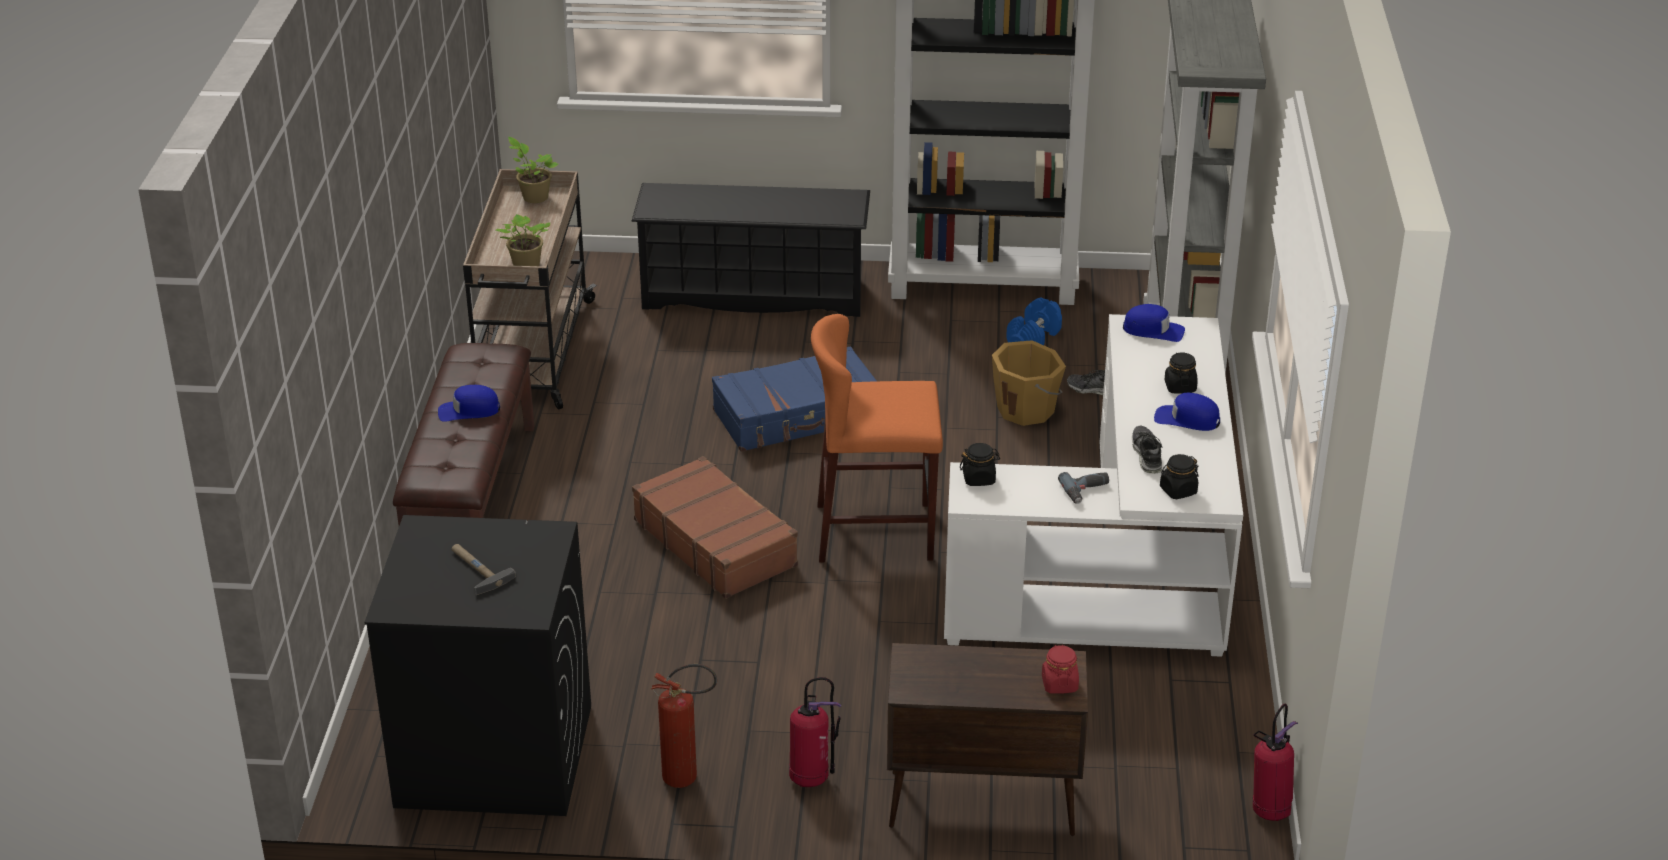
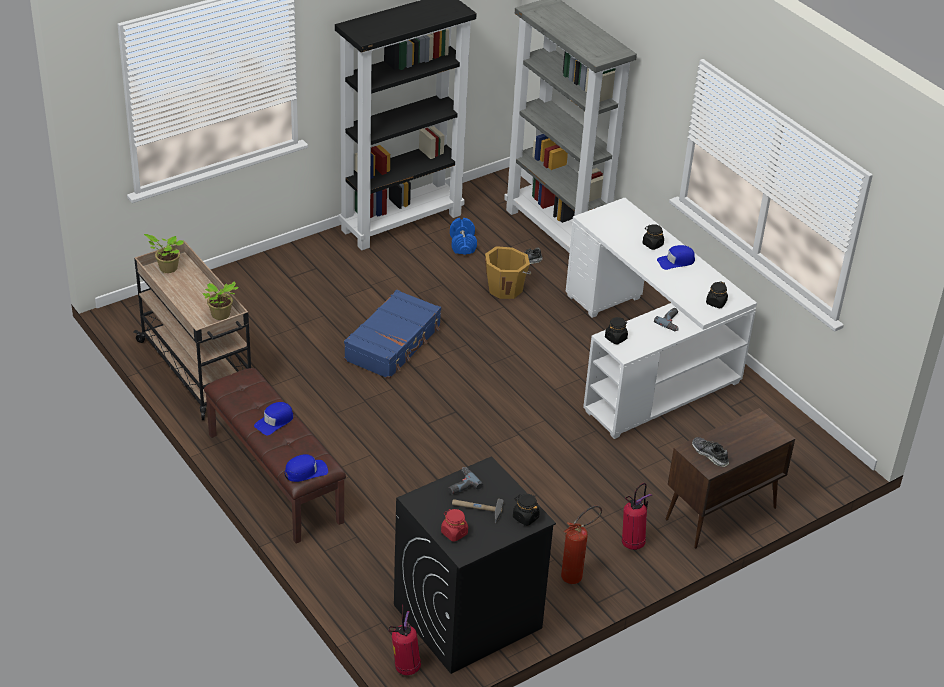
camera: 40 degrees left, 5 degrees up
black shoe rack [631,183,870,317] -> none
brown suitcase [632,456,798,599] -> none
orange stool [811,314,943,563] -> none
red jar [1042,644,1079,694] -> red jar moved to [441,509,468,542]
blue cap [1123,304,1185,342] -> blue cap moved to [284,454,328,482]
shoe [1132,426,1163,474] -> shoe moved to [692,437,729,467]
fire extinguisher [1253,704,1298,821] -> fire extinguisher moved to [388,604,421,675]
none -> power drill [448,467,483,494]
none -> black jar [513,494,540,526]

